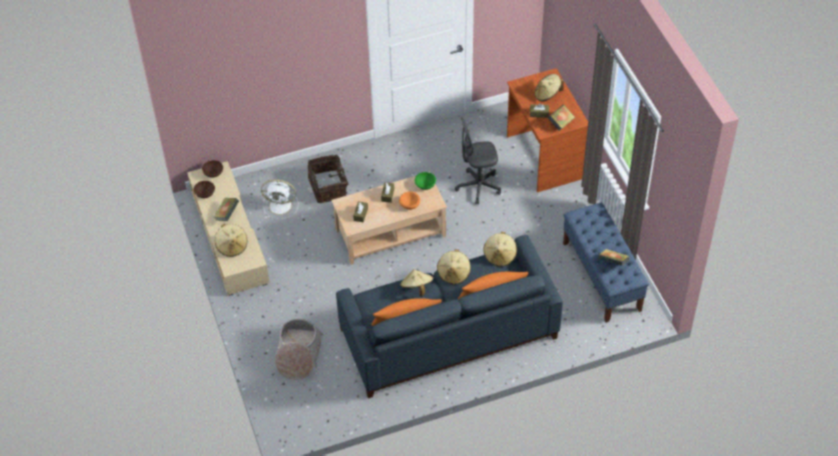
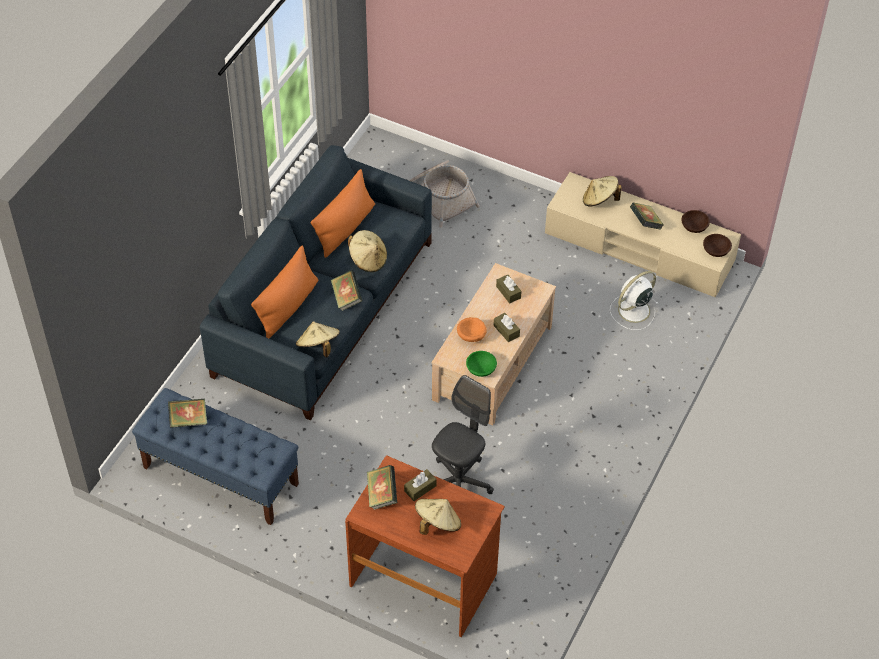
camera: 135 degrees right, 0 degrees up
basket [308,155,348,203] -> none
beige hat [437,249,471,285] -> book [331,270,363,311]

